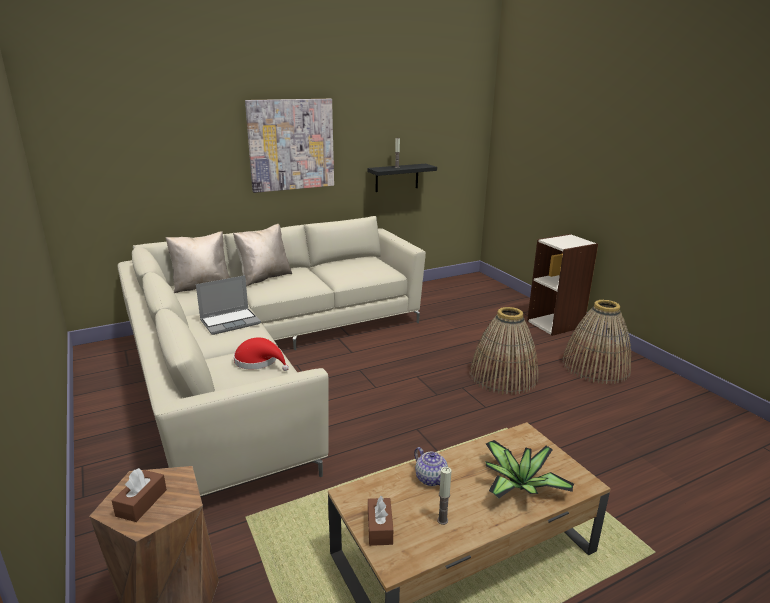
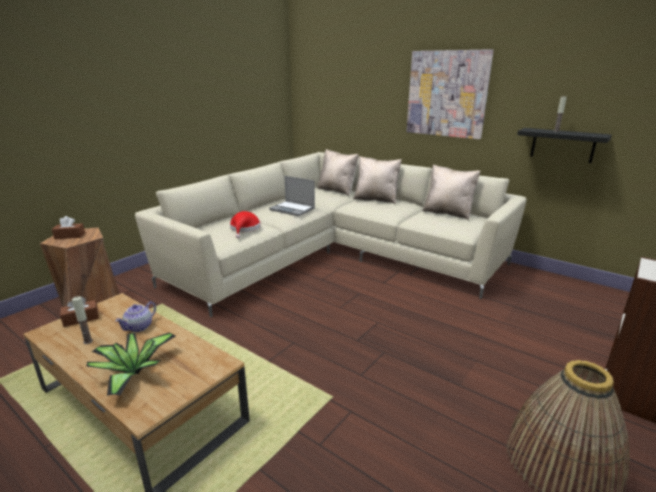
camera: 65 degrees right, 0 degrees up
basket [470,307,538,395] -> none
none -> beige pillow [422,164,481,220]

